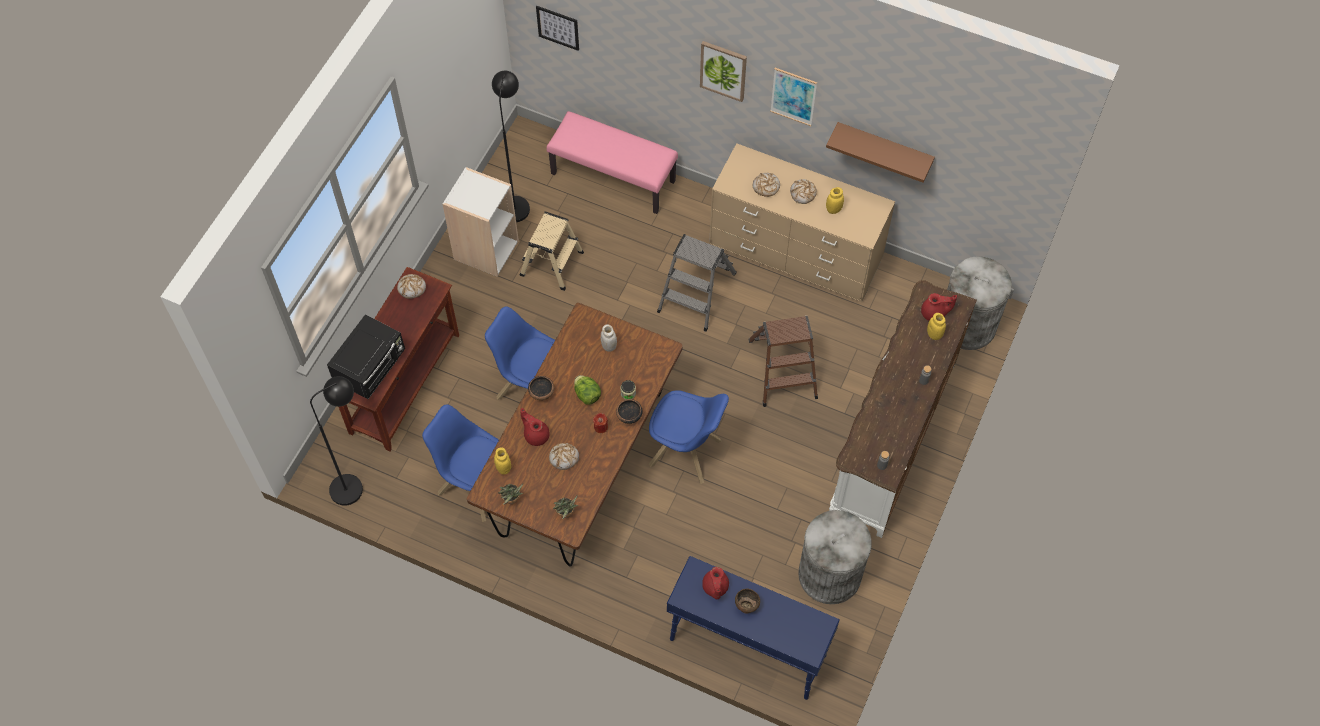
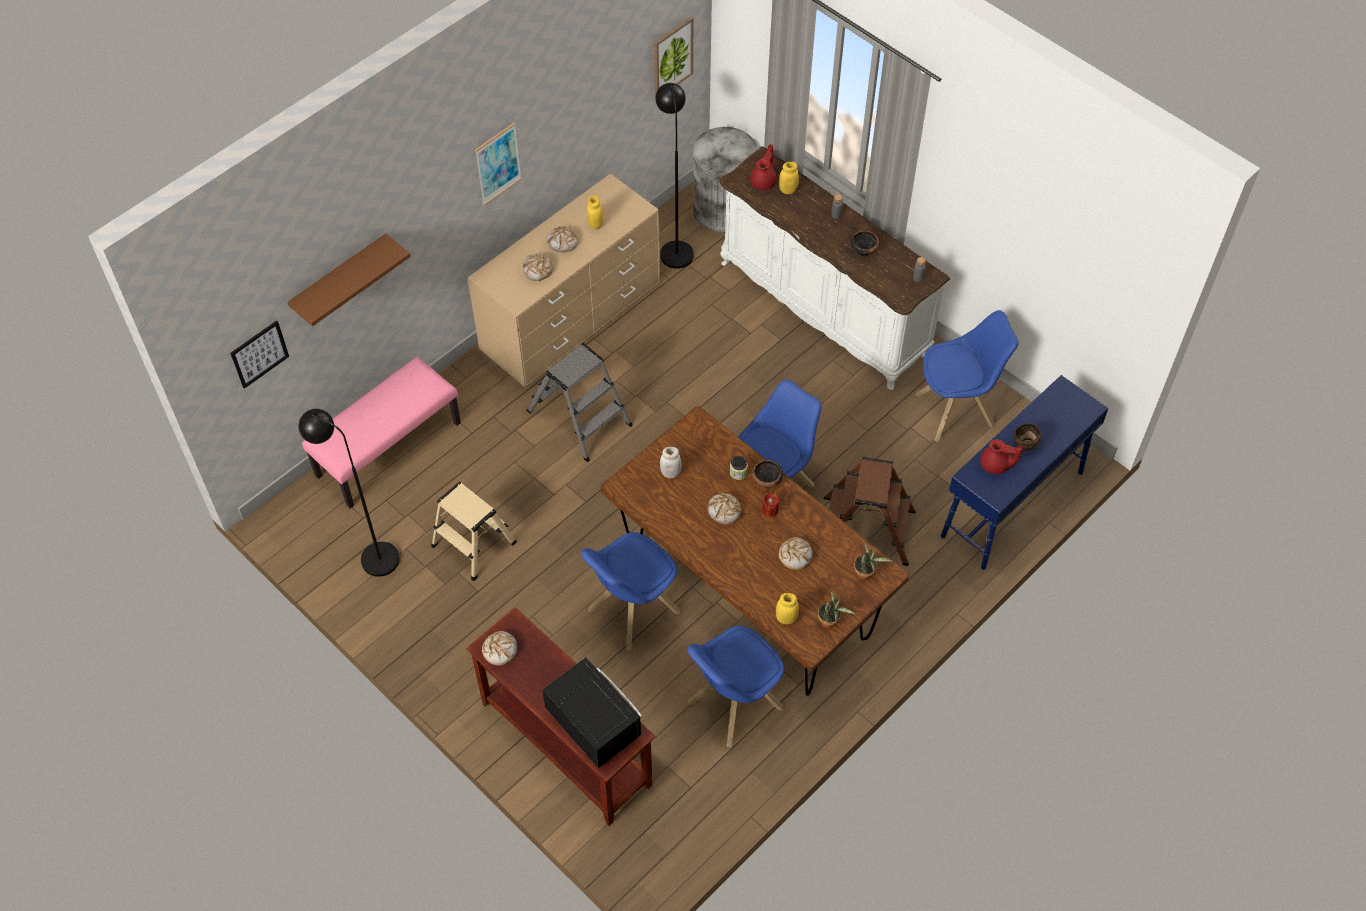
camera: 70 degrees left, 5 degrees down
black floor lamp [310,376,363,505] -> black floor lamp moved to [655,83,694,269]
bookcase [443,167,519,277] -> none
red teapot [520,408,550,446] -> none
bowl [528,376,554,400] -> bowl moved to [851,231,879,256]
lettuce [574,375,601,405] -> bread [708,493,741,525]
picture [700,41,747,102] -> picture moved to [654,16,693,97]
brown step ladder [748,316,818,407] -> brown step ladder moved to [823,457,916,566]
grey trash can [798,510,872,604] -> blue chair [915,310,1018,442]
brown shelf [826,122,935,183] -> brown shelf moved to [288,233,411,326]

